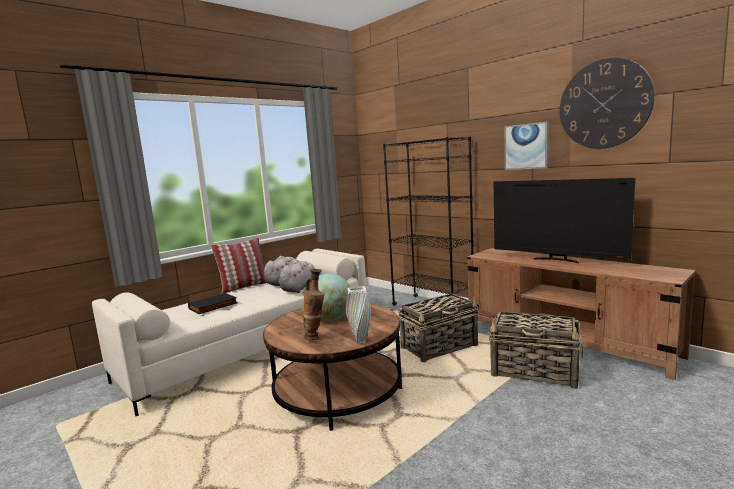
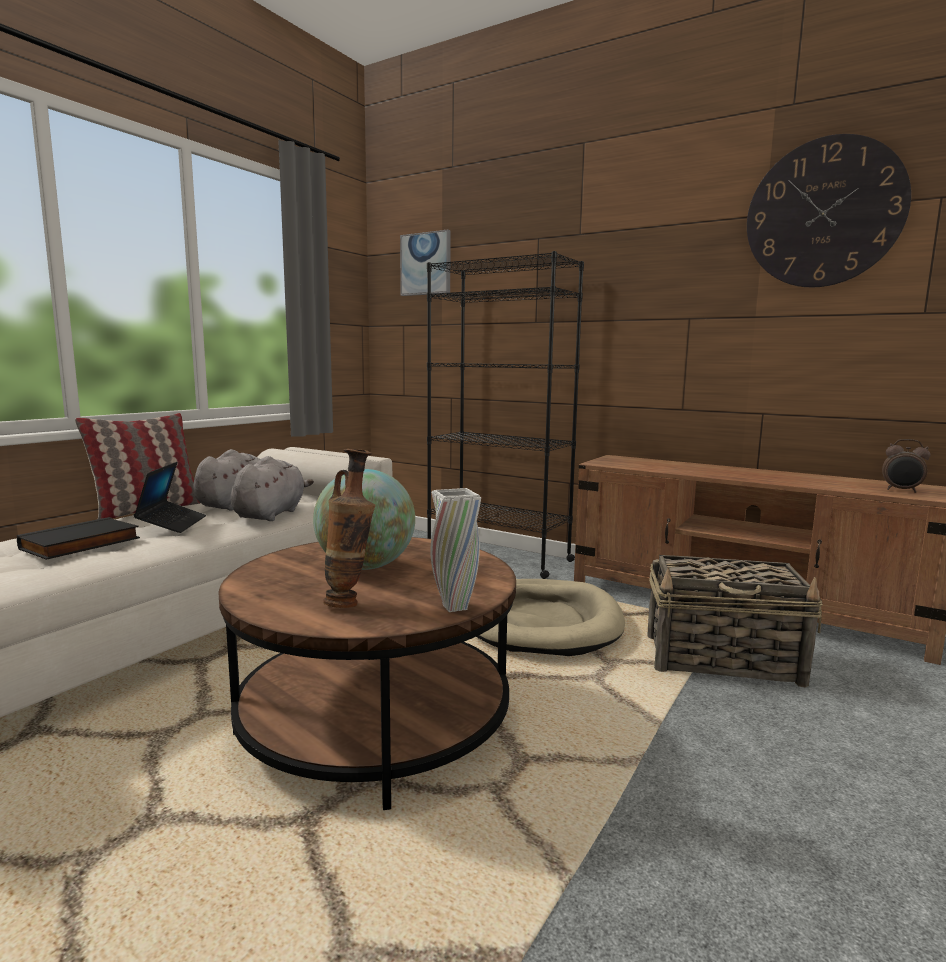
camera: 15 degrees left, 0 degrees up
basket [398,293,479,362] -> beige dog bed [476,579,625,656]
television [494,178,635,263] -> none
picture [505,122,548,170] -> picture moved to [400,230,451,296]
none -> laptop [133,462,206,533]
none -> alarm clock [882,439,931,493]

